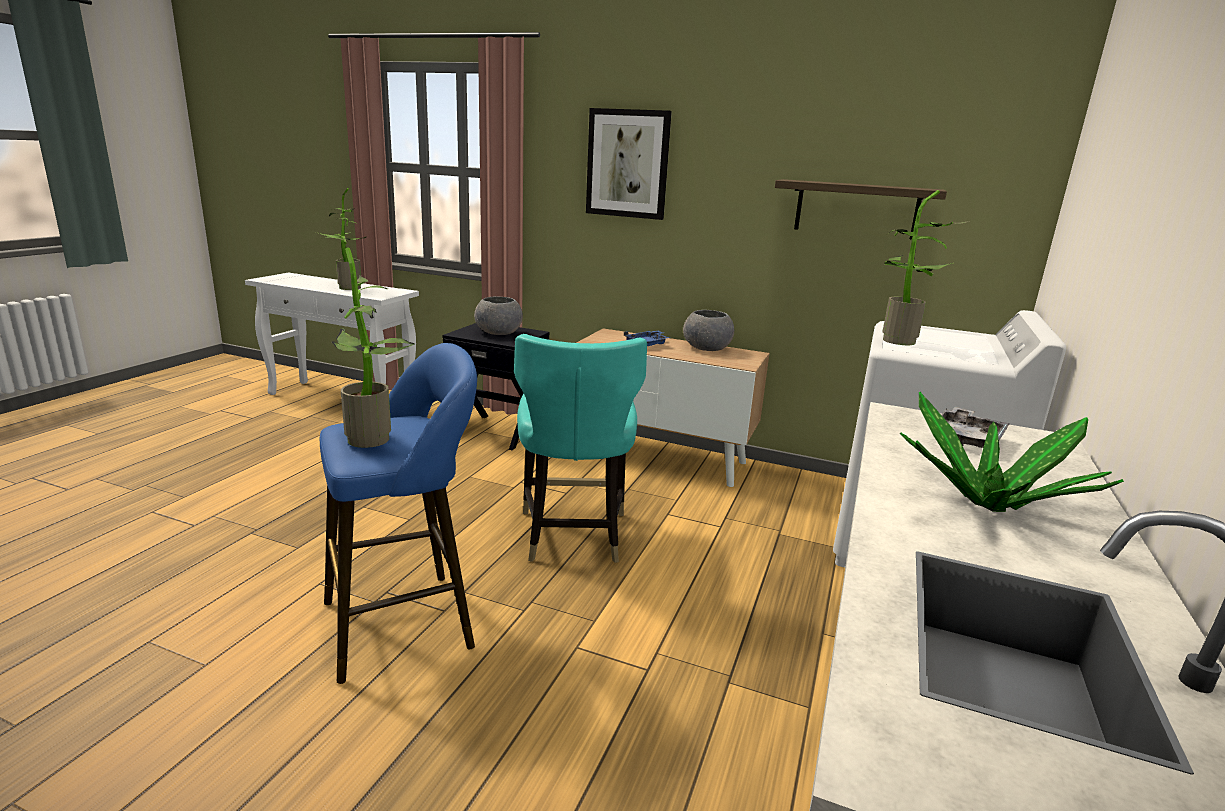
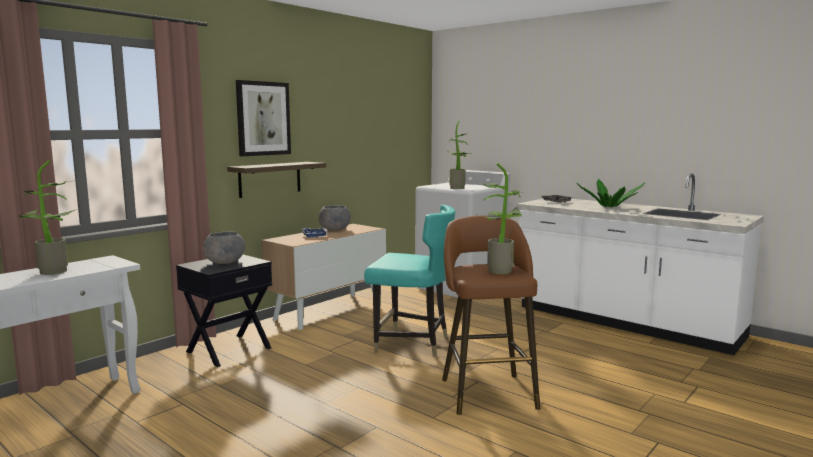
camera: 70 degrees left, 10 degrees down
blue stool [320,343,477,684] -> brown stool [442,215,540,415]
shelf [775,179,947,239] -> shelf moved to [227,162,326,198]

